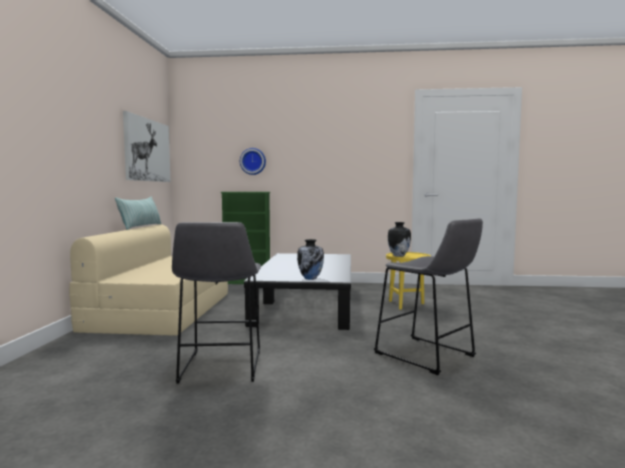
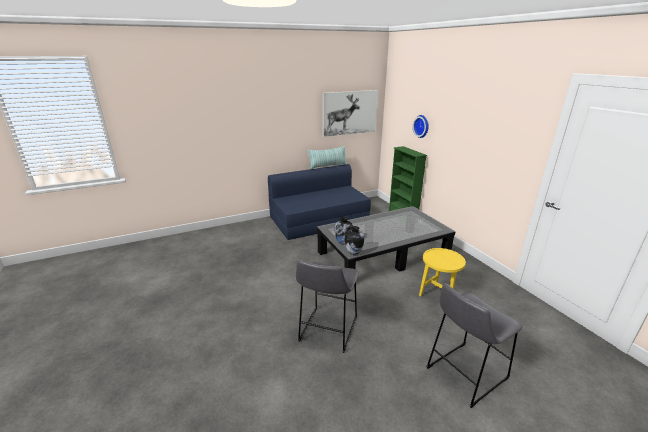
camera: 60 degrees right, 20 degrees up
beige sofa [69,224,228,336] -> blue sofa [268,164,371,240]
grey stool [172,222,261,384] -> grey stool moved to [426,283,522,408]
vase [388,222,411,257] -> vase moved to [345,226,364,255]

